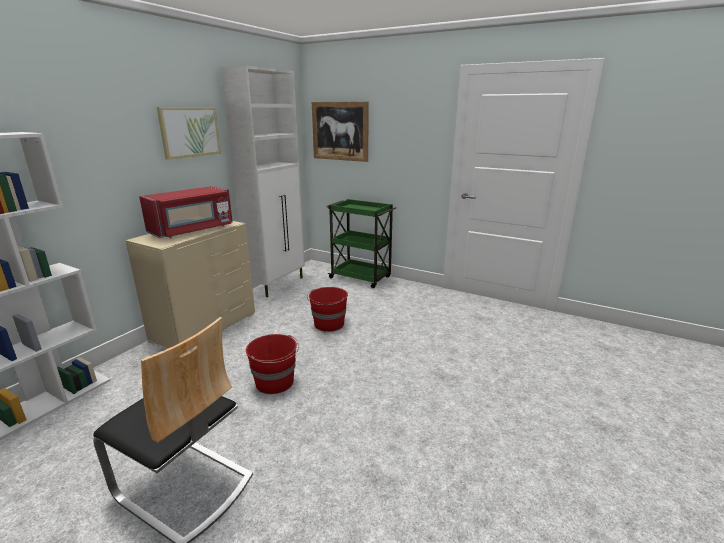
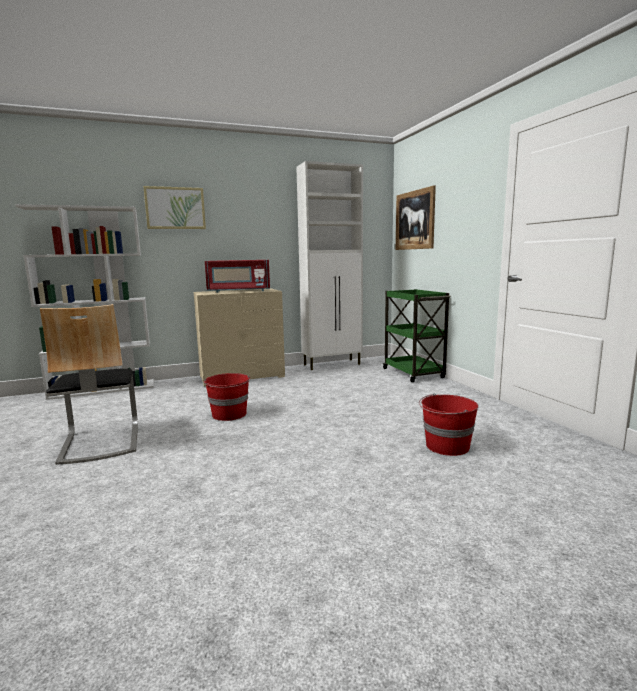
camera: 40 degrees right, 10 degrees down
picture [157,107,221,160] -> picture moved to [143,186,206,229]
red bucket [307,287,348,332] -> red bucket moved to [419,393,478,456]

